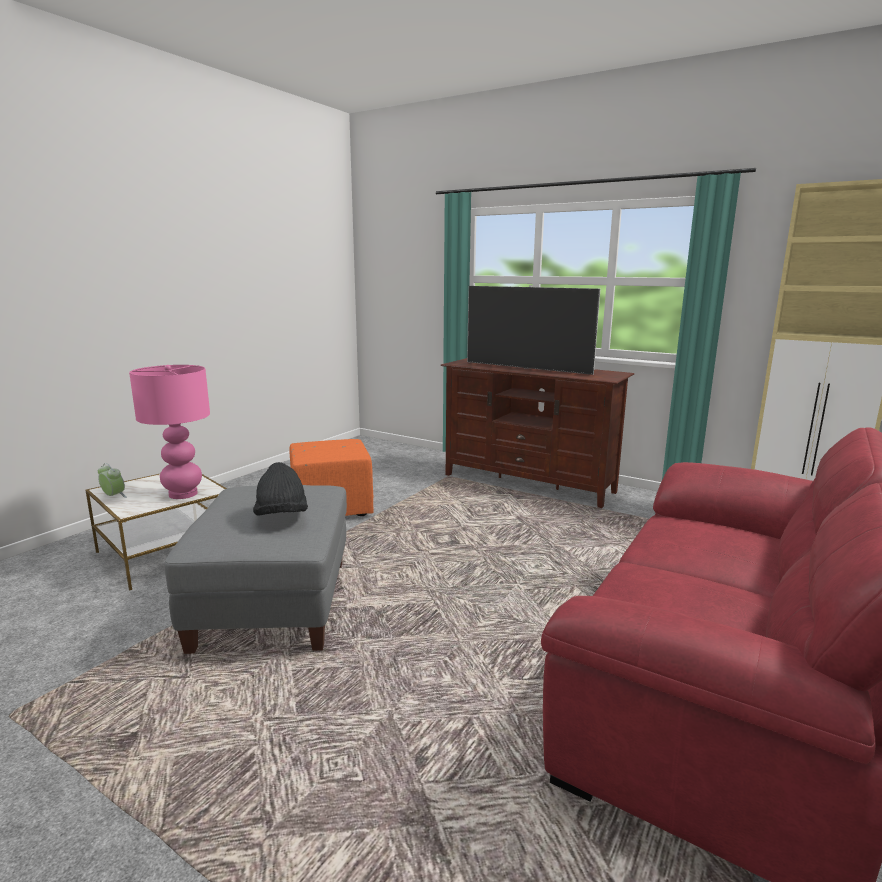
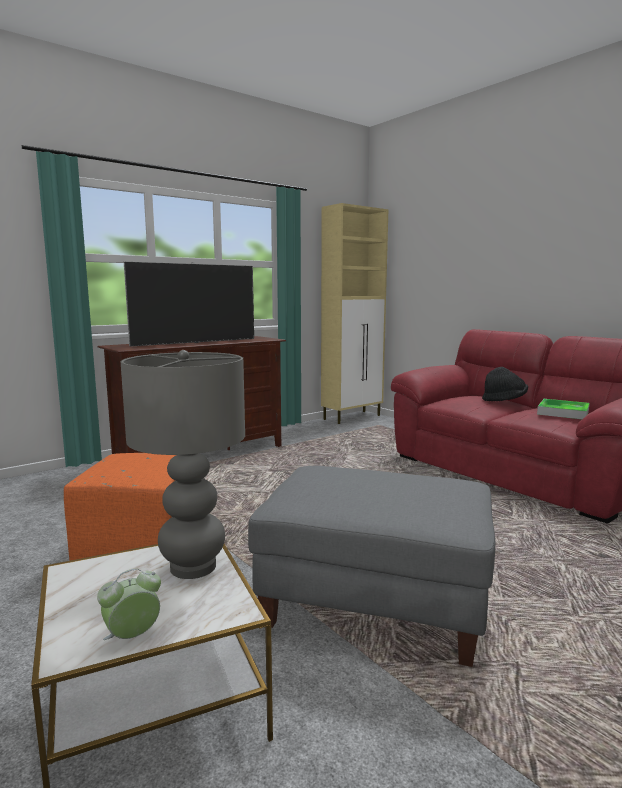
camera: 70 degrees left, 5 degrees down
pink table lamp [129,365,210,499] -> grey table lamp [121,350,245,579]
black hat [253,462,308,516] -> black hat moved to [482,367,528,401]
none -> tray [537,399,590,419]

